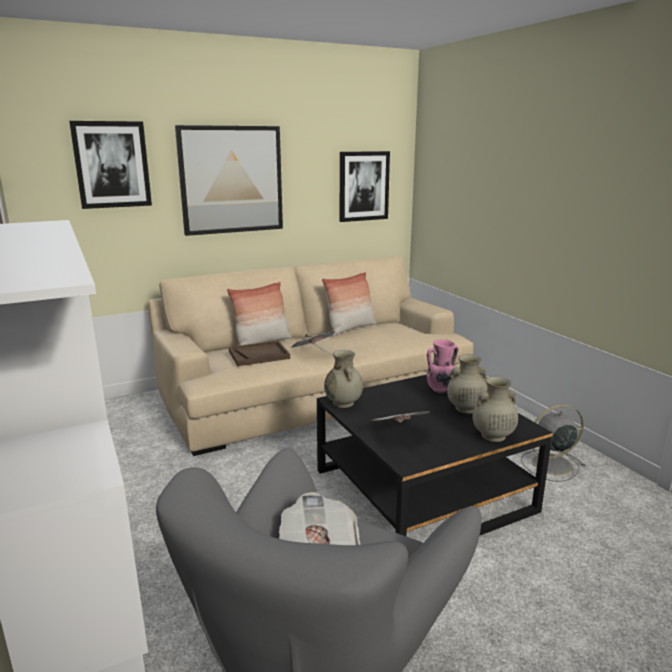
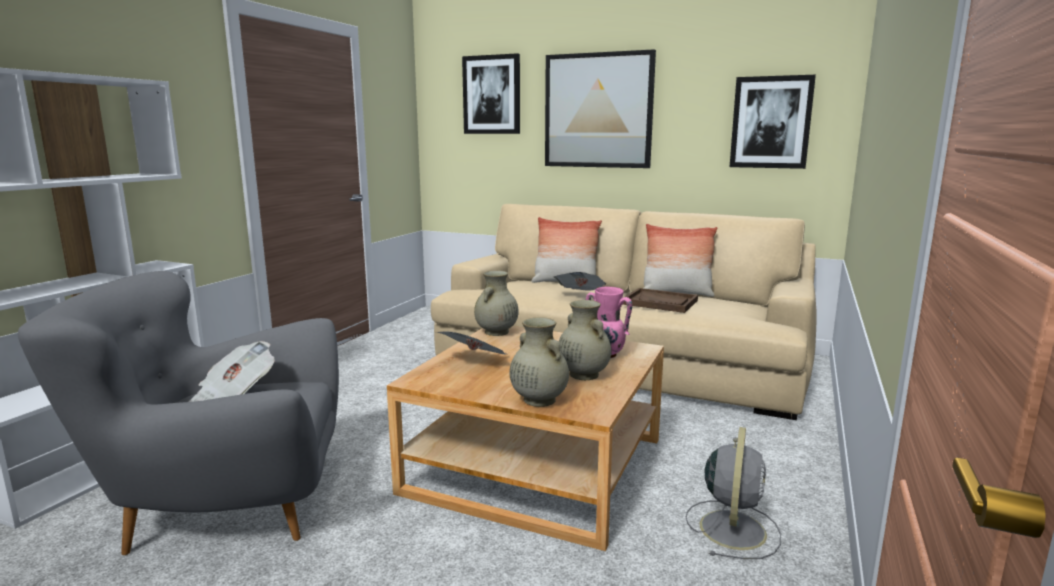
camera: 50 degrees right, 5 degrees down
brown tray [229,341,290,366] -> brown tray moved to [622,288,698,313]
black coffee table [317,375,552,536] -> beige coffee table [387,326,664,551]
grey fan [521,404,586,482] -> grey fan turned 75 degrees clockwise [686,427,781,559]

